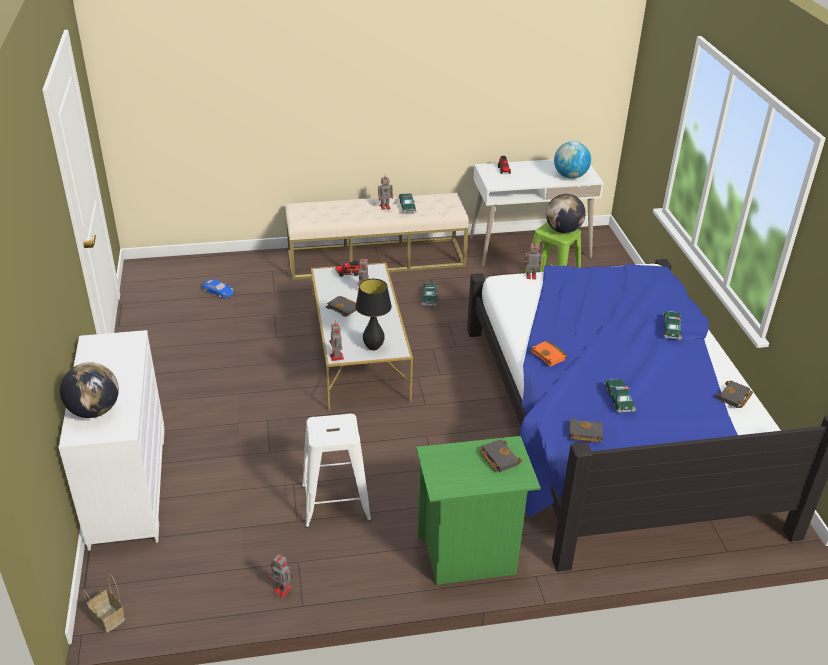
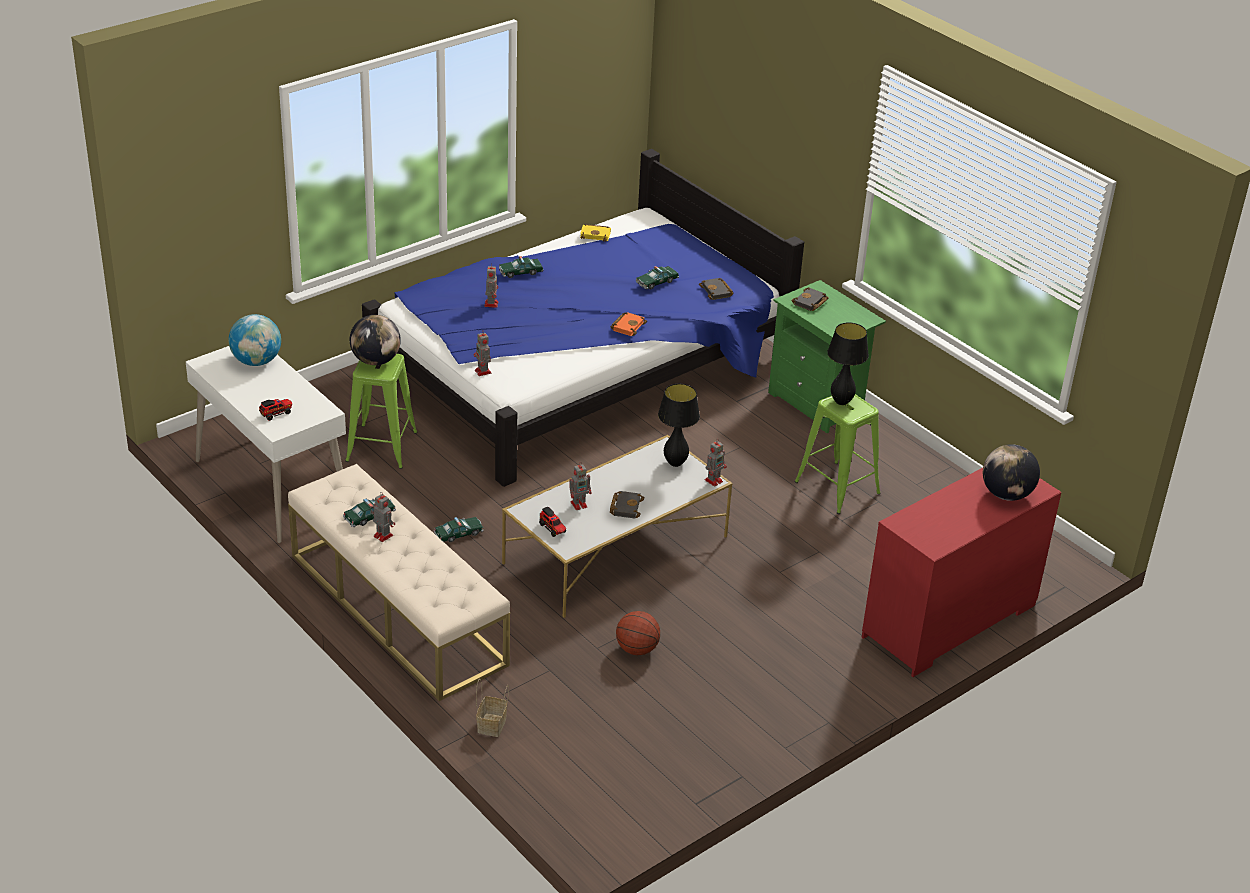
camera: 120 degrees left, 0 degrees up
white dresser [59,330,165,551] -> red dresser [861,468,1061,677]
basket [83,574,125,633] -> basket moved to [476,679,509,737]
blue toy car [202,279,234,299] -> none
toy robot [269,554,293,598] -> toy robot moved to [484,263,498,308]
white stool [302,414,371,528] -> green stool [795,394,881,514]
black book [716,381,753,408] -> yellow book [580,224,611,242]
none -> basketball [616,611,660,655]
none -> black table lamp [827,323,869,405]

